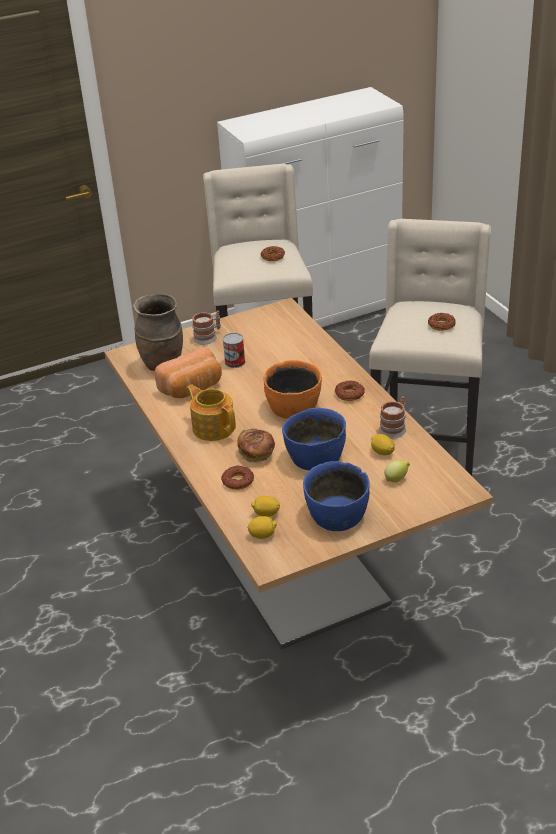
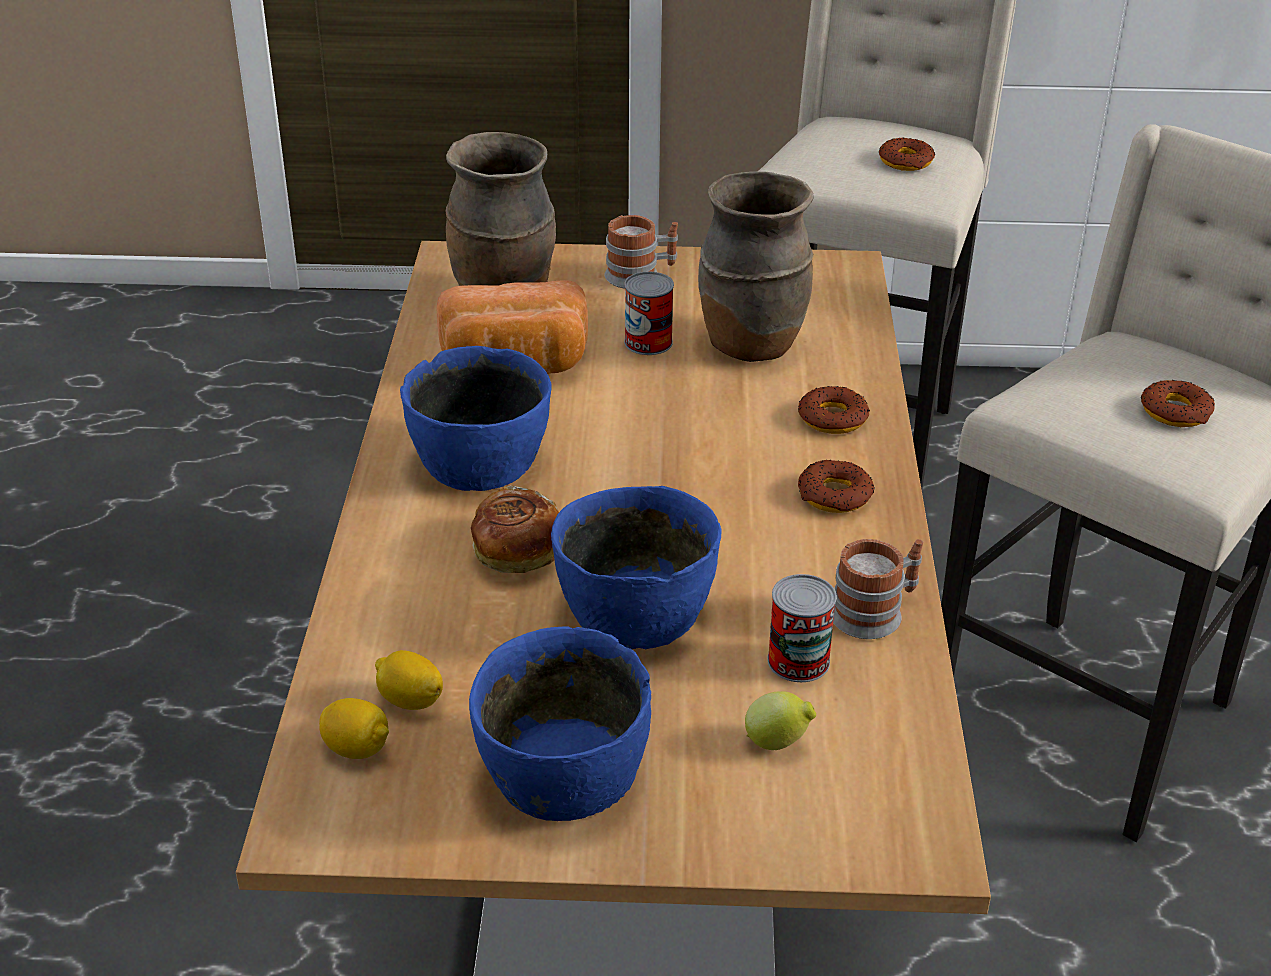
camera: 25 degrees right, 0 degrees up
teapot [187,384,236,441] -> blue bowl [400,346,551,491]
donut [221,466,254,490] -> donut moved to [798,386,870,434]
orange bowl [263,360,322,419] -> none
lemon [371,434,395,455] -> can [767,574,837,682]
none -> brown vase [698,171,814,362]

